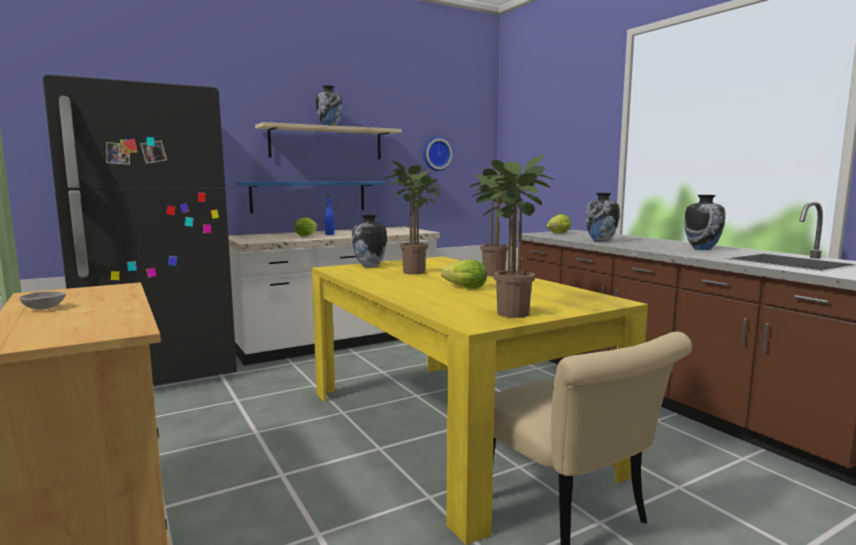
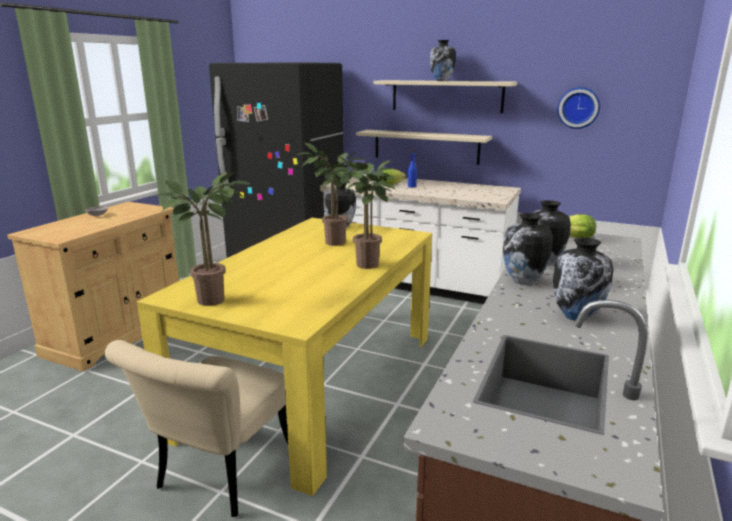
camera: 55 degrees right, 10 degrees up
blue shelf [236,181,385,214] -> beige shelf [356,130,492,165]
lettuce [441,260,487,289] -> none
none -> vase [503,213,553,285]

